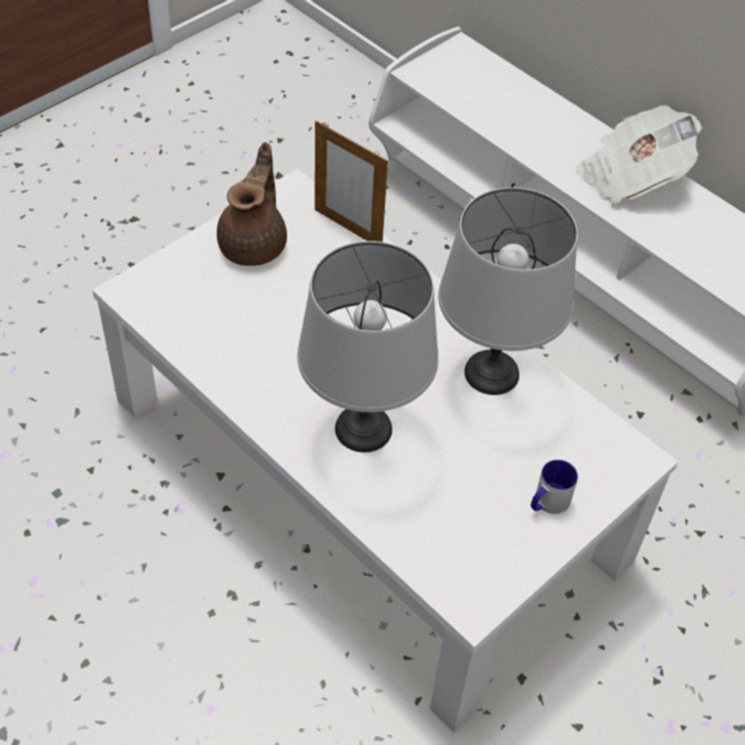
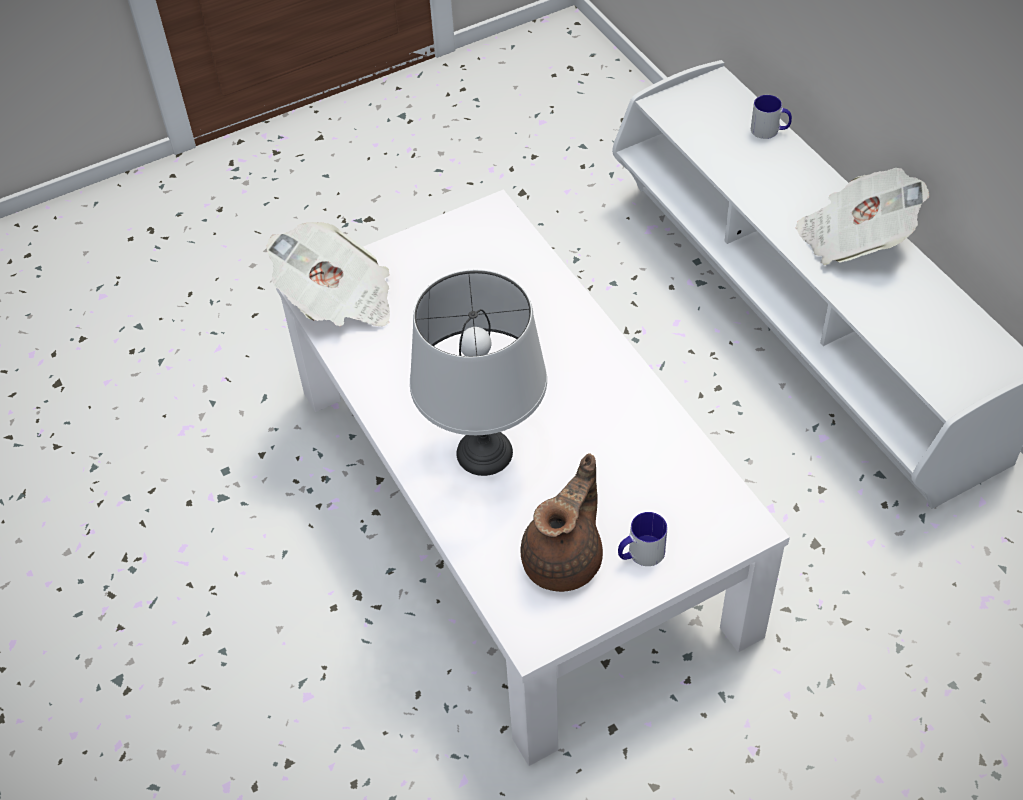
camera: 20 degrees right, 0 degrees up
brown teapot [217,142,287,266] -> brown teapot moved to [520,453,603,592]
picture frame [315,121,388,242] -> none
grey table lamp [438,187,578,395] -> none
none -> newspaper [266,222,390,326]
none -> mug [751,95,792,139]

